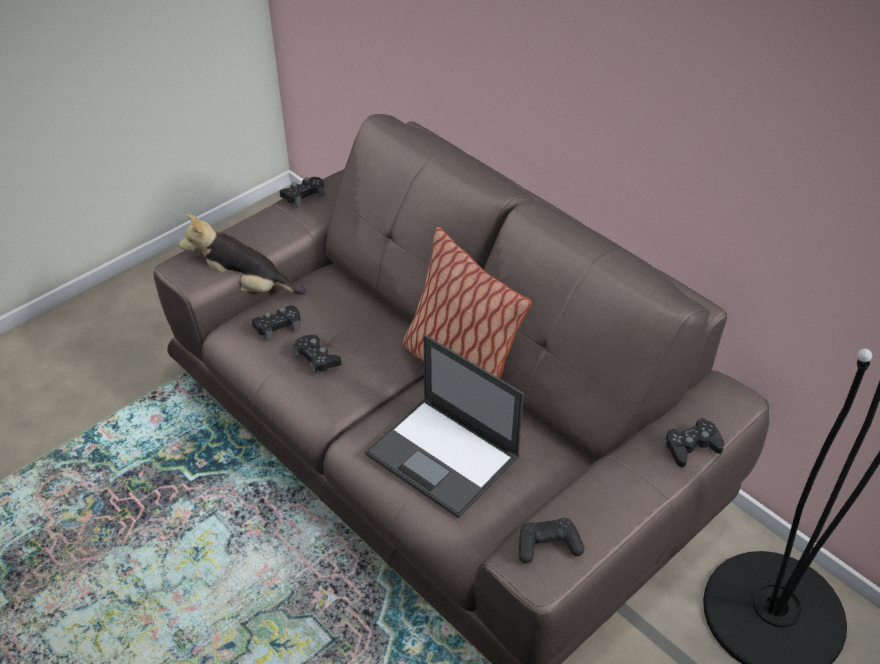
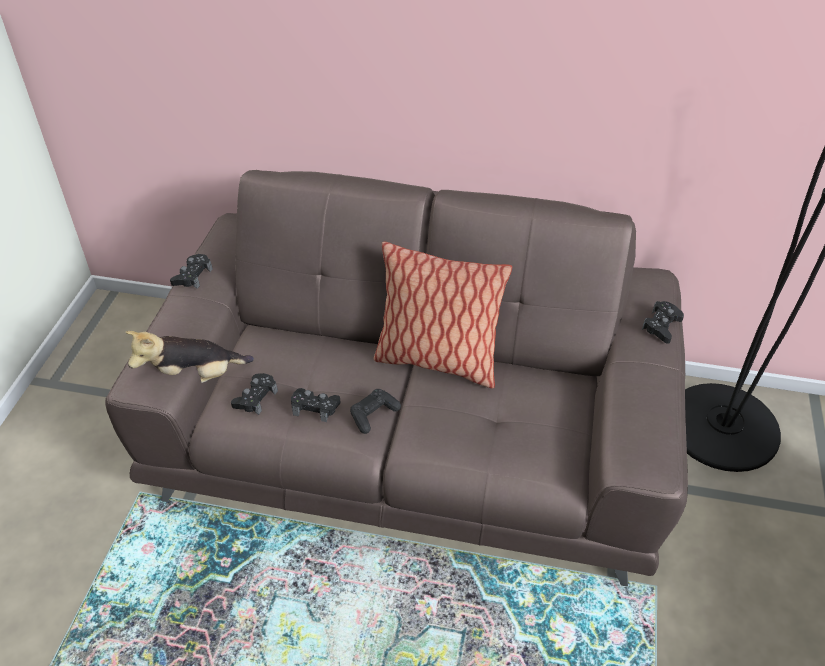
camera: 35 degrees left, 0 degrees up
laptop [365,335,524,519] -> none
black game controller [519,518,584,564] -> black game controller moved to [350,389,401,434]

